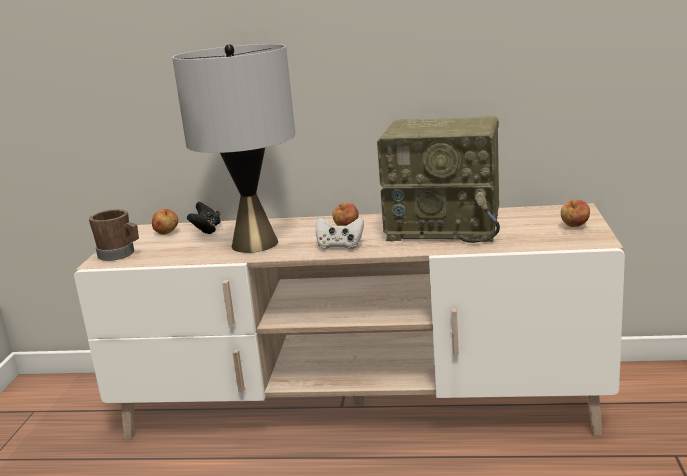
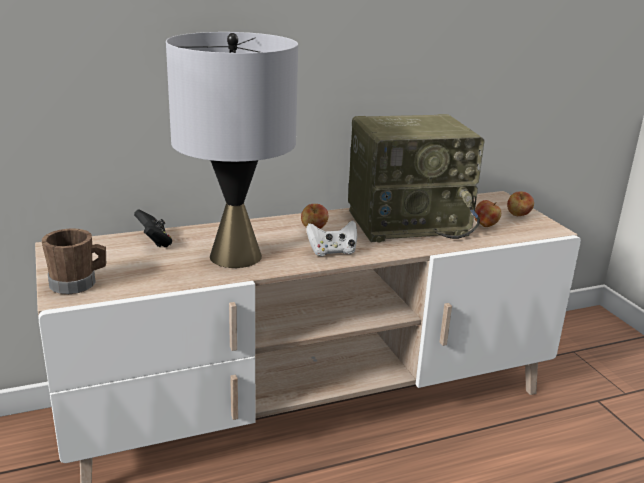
camera: 30 degrees left, 5 degrees up
apple [152,209,178,235] -> apple moved to [474,200,501,227]

